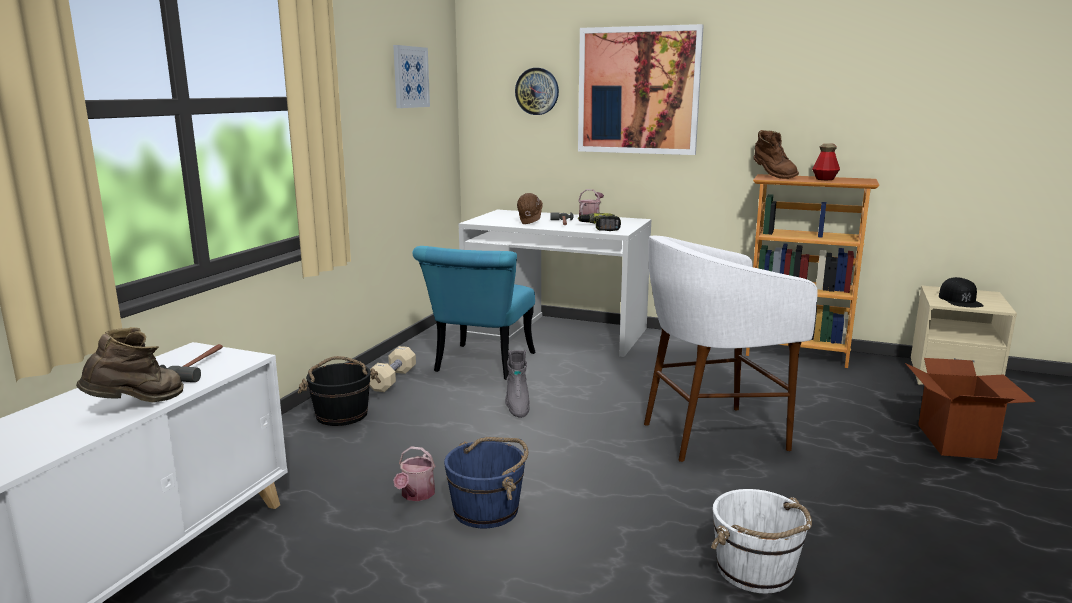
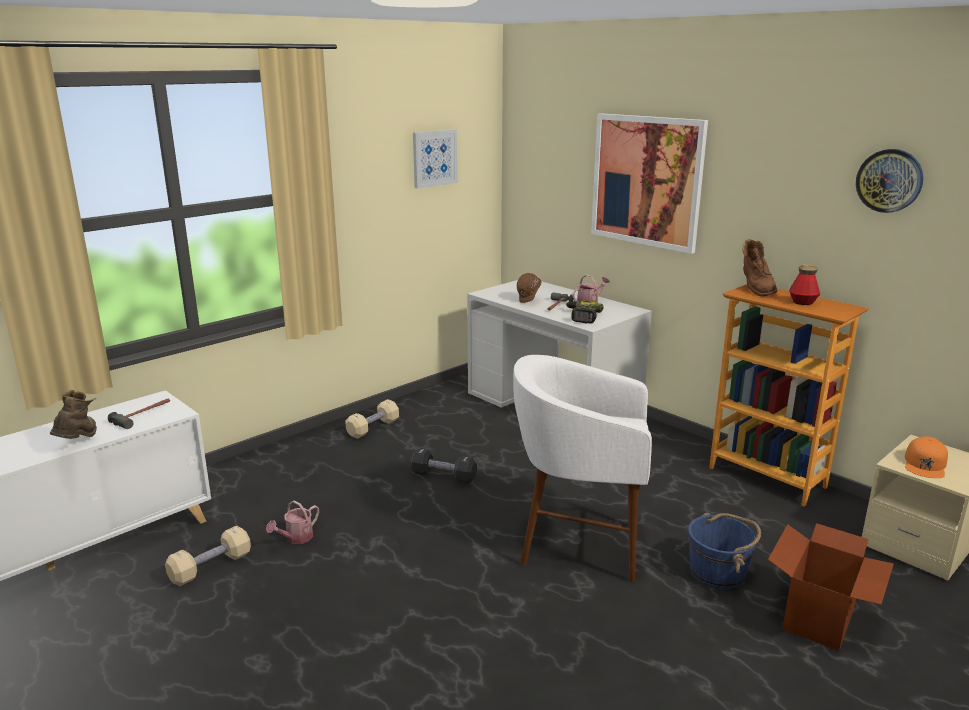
camera: 25 degrees right, 5 degrees up
brown boot [76,327,184,403] -> brown boot turned 60 degrees counterclockwise [49,390,97,439]
black bucket [298,356,381,426] -> none
turquoise chair [412,246,536,380] -> none
blue bucket [444,437,528,528] -> blue bucket moved to [688,513,761,590]
grey boot [505,350,530,418] -> black dumbbell [410,448,477,484]
wall clock [515,68,559,115] -> wall clock moved to [856,149,923,213]
white bucket [711,489,812,594] -> none
black cap [939,277,984,307] -> orange cap [905,436,948,478]
none -> beige dumbbell [165,526,251,586]

